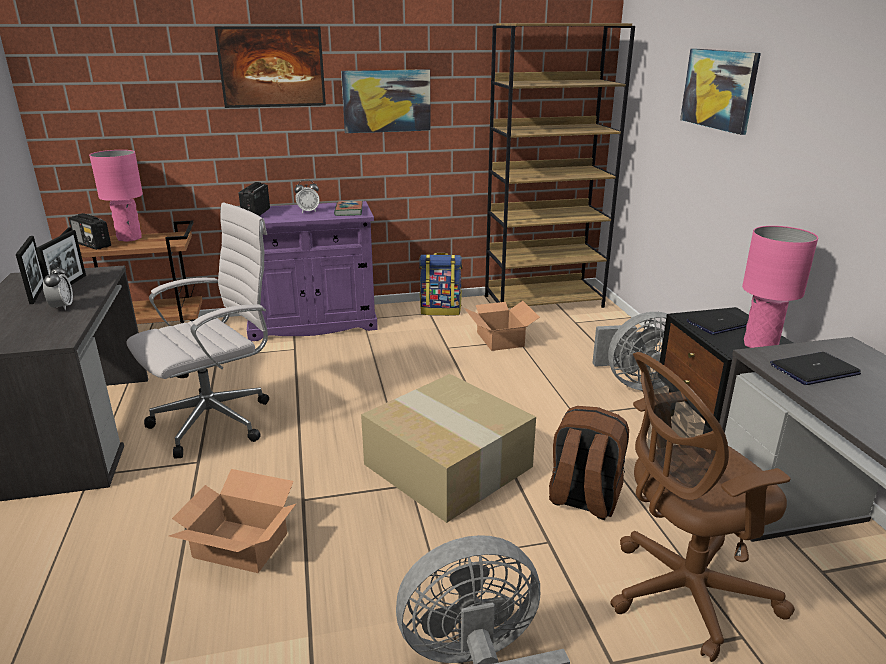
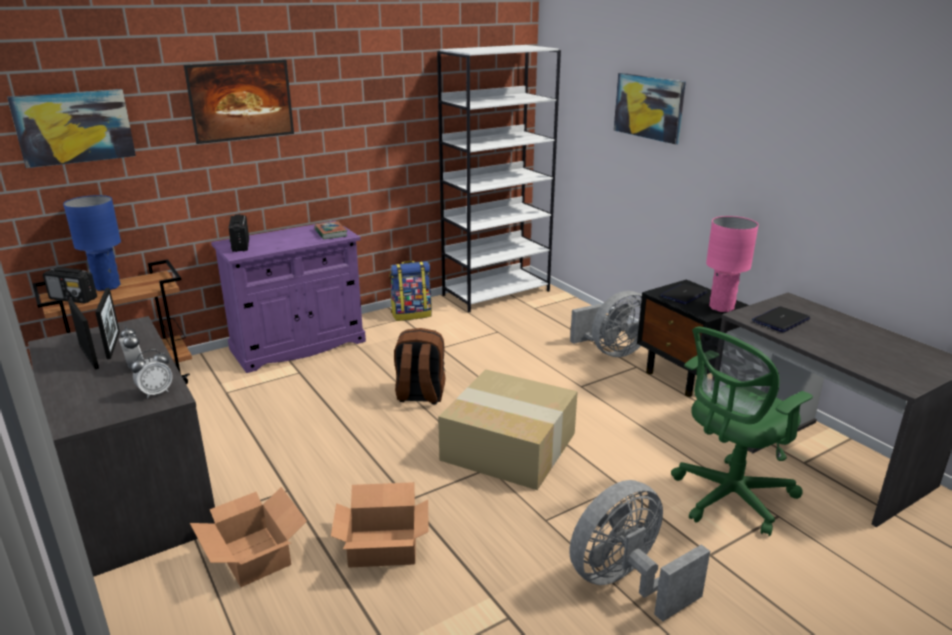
camera: 20 degrees left, 0 degrees up
pink table lamp [89,150,143,242] -> blue table lamp [63,195,121,291]
white office chair [126,202,269,459] -> none
alarm clock [294,180,319,213] -> alarm clock moved to [131,350,173,398]
picture [341,69,431,133] -> picture moved to [7,89,136,168]
cardboard box [464,301,540,351] -> cardboard box moved to [190,487,307,587]
brown bookcase [485,23,635,308] -> white bookcase [437,45,561,313]
brown backpack [549,406,629,520] -> brown backpack moved to [394,328,446,405]
brown office chair [610,352,795,662] -> green office chair [671,327,813,536]

